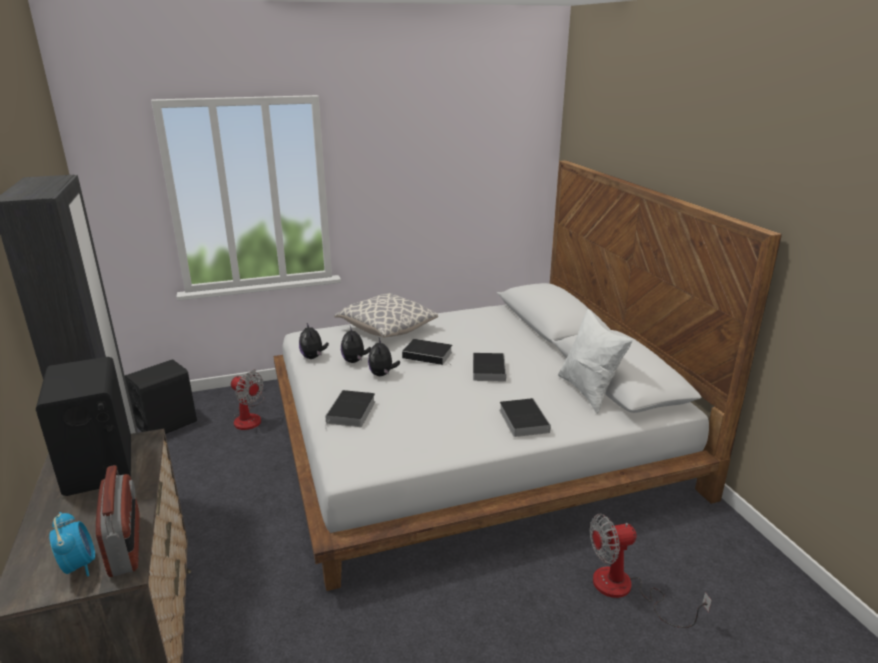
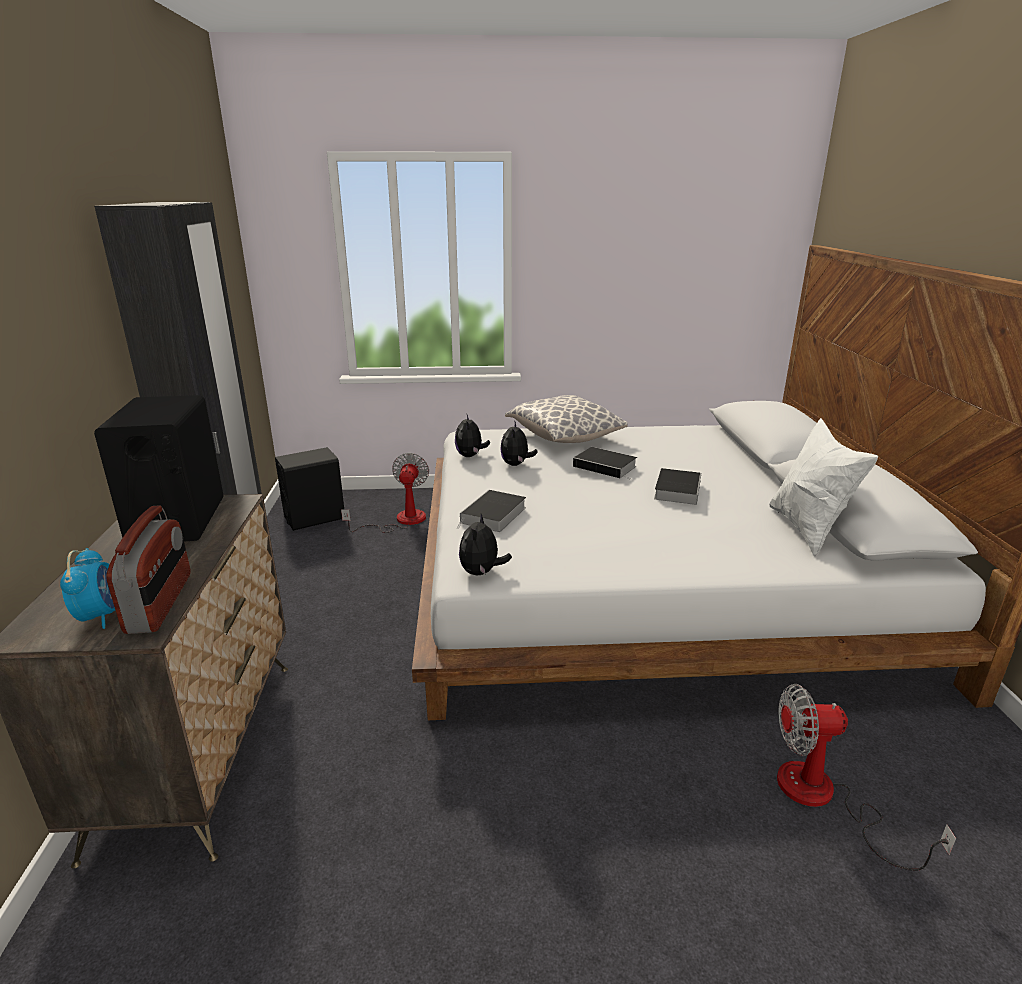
camera: 15 degrees right, 0 degrees up
fan [231,369,264,430] -> fan turned 135 degrees counterclockwise [341,453,429,533]
plush toy [368,338,400,376] -> plush toy moved to [459,514,512,575]
book [499,398,551,437] -> none

